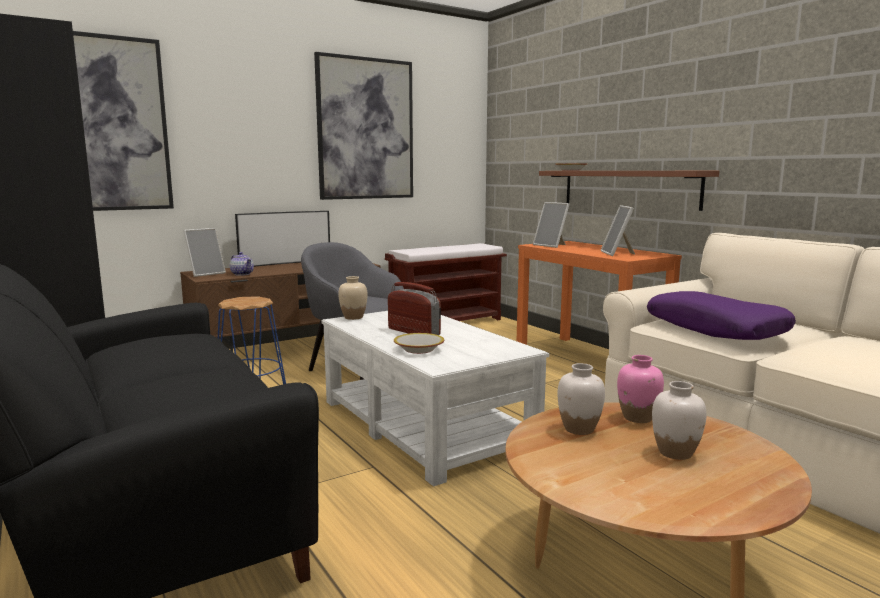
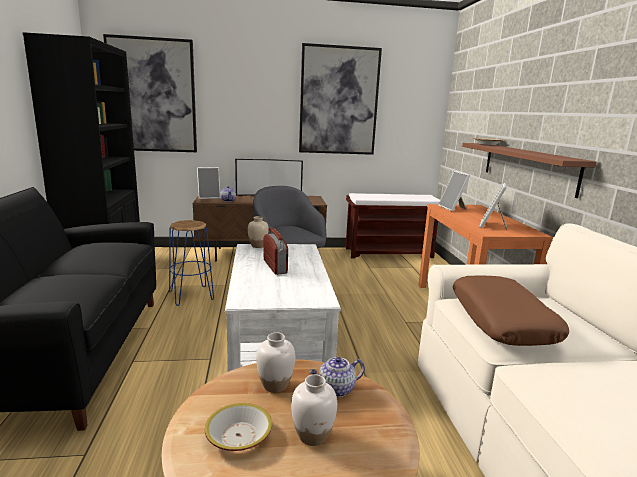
camera: 25 degrees right, 5 degrees up
bowl [394,333,444,354] -> bowl moved to [205,403,272,451]
pink vase [617,355,664,423] -> teapot [309,357,365,397]
purple pillow [647,291,796,340] -> brown pillow [453,276,569,346]

